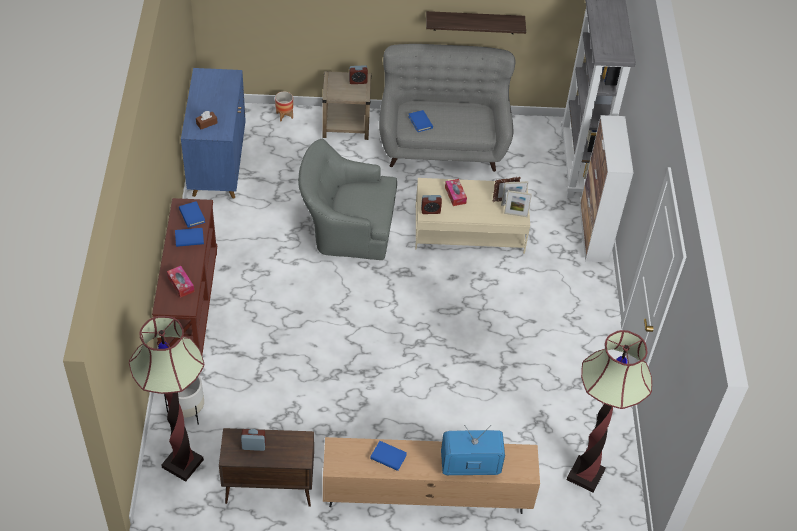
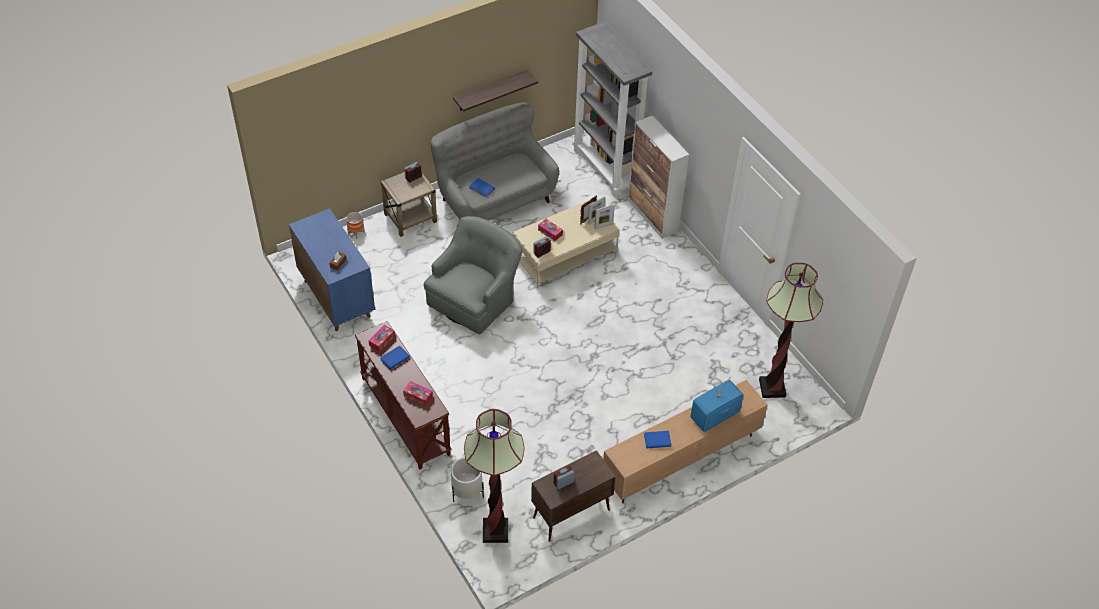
camera: 30 degrees left, 0 degrees up
blue book [179,201,205,228] -> tissue box [369,325,395,352]
grey armchair [298,139,397,260] -> grey armchair turned 150 degrees clockwise [424,216,523,334]

